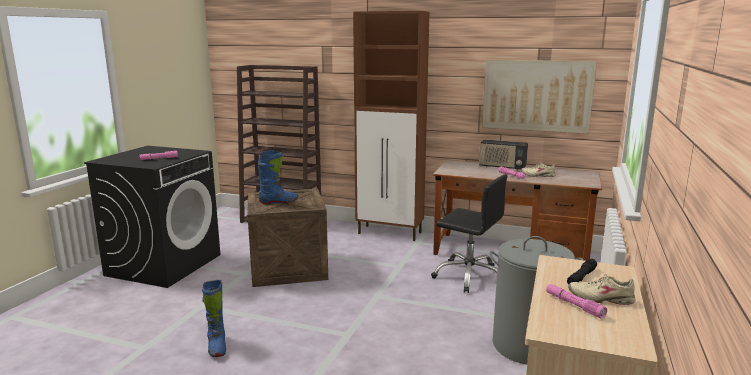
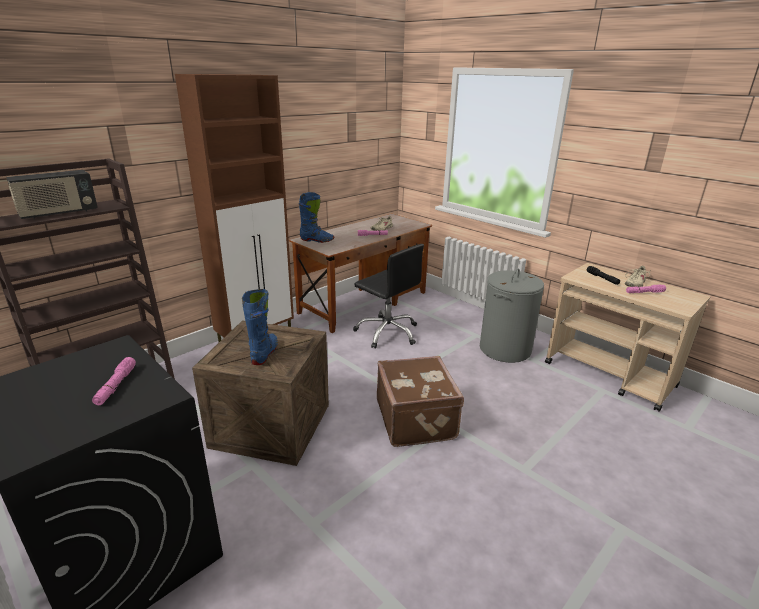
camera: 65 degrees left, 10 degrees up
blue boot [202,280,226,357] -> blue boot moved to [299,192,334,243]
black office chair [431,174,508,293] -> black office chair turned 75 degrees clockwise [353,244,424,349]
radio [479,140,528,170] -> radio moved to [6,170,97,219]
picture [482,59,597,134] -> none
none -> brown suitcase [377,356,464,447]

